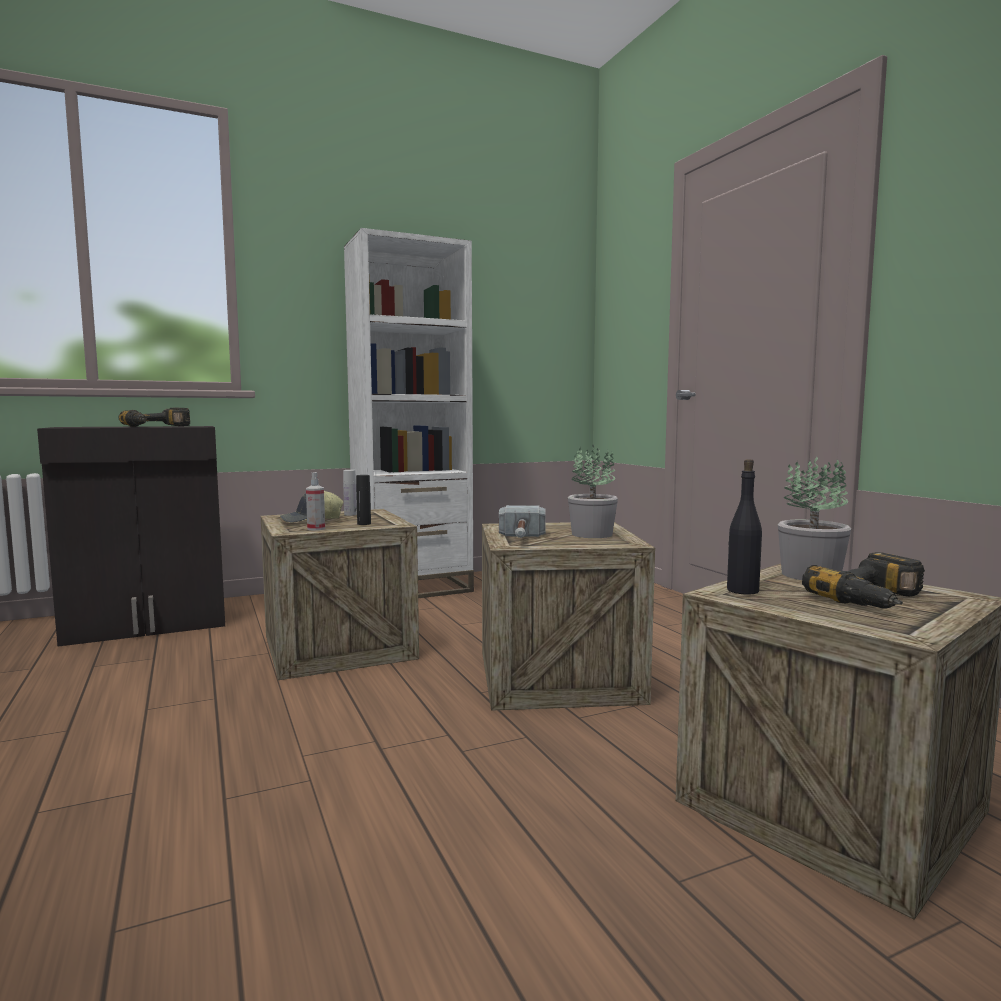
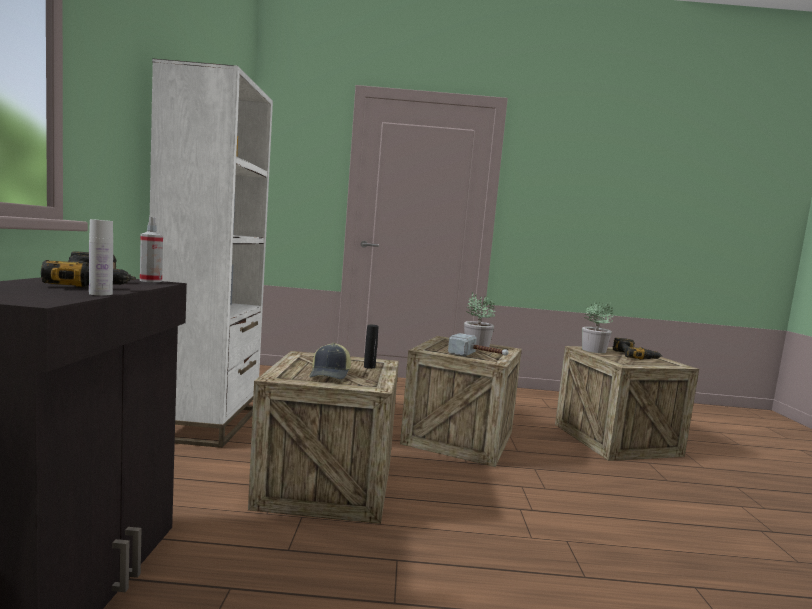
camera: 65 degrees left, 0 degrees up
spray bottle [306,472,325,530] -> spray bottle moved to [140,217,163,282]
white bottle [343,470,357,516] -> white bottle moved to [89,219,113,296]
black bottle [727,459,762,595] -> none

